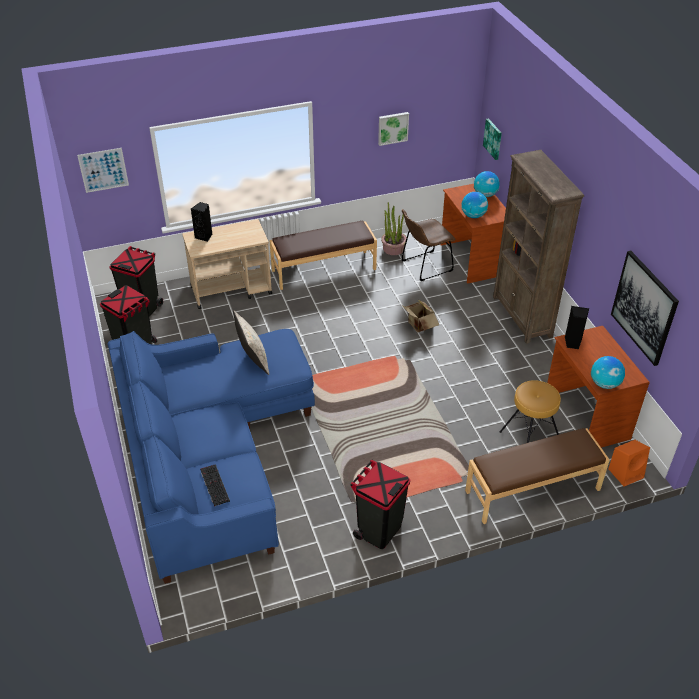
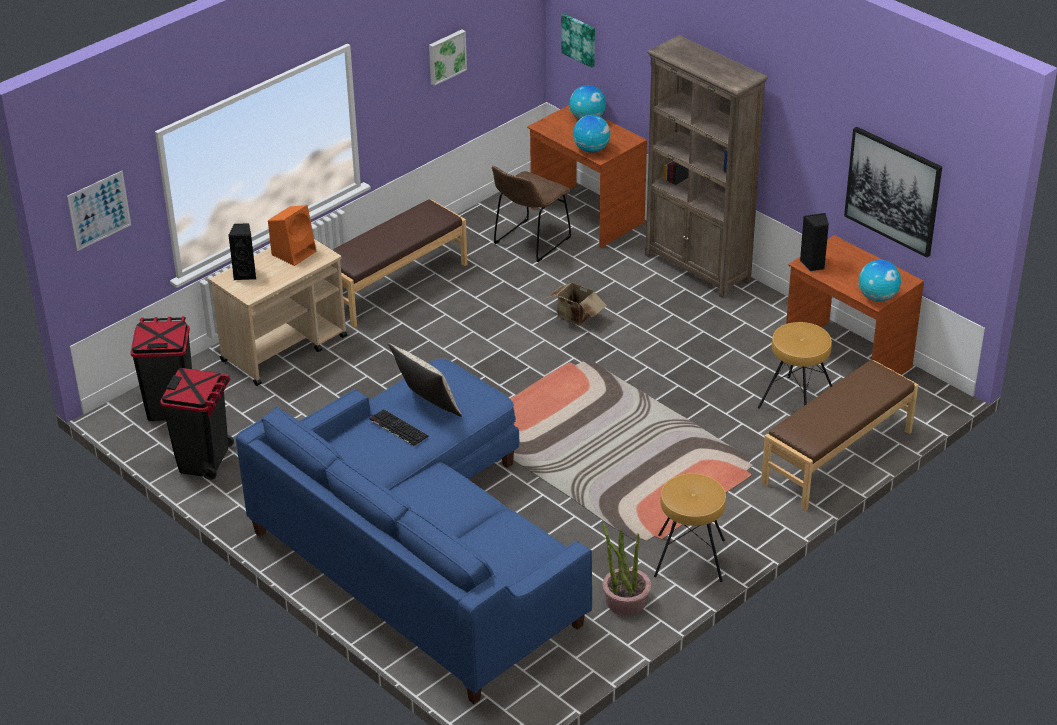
camera: 25 degrees left, 5 degrees down
keyboard [200,464,230,506] -> keyboard moved to [369,409,429,446]
black trash can [350,459,410,549] -> brown stool [654,473,726,582]
potted plant [381,202,407,255] -> potted plant moved to [602,523,651,615]
orange speaker [608,440,650,486] -> orange speaker moved to [268,205,316,266]

